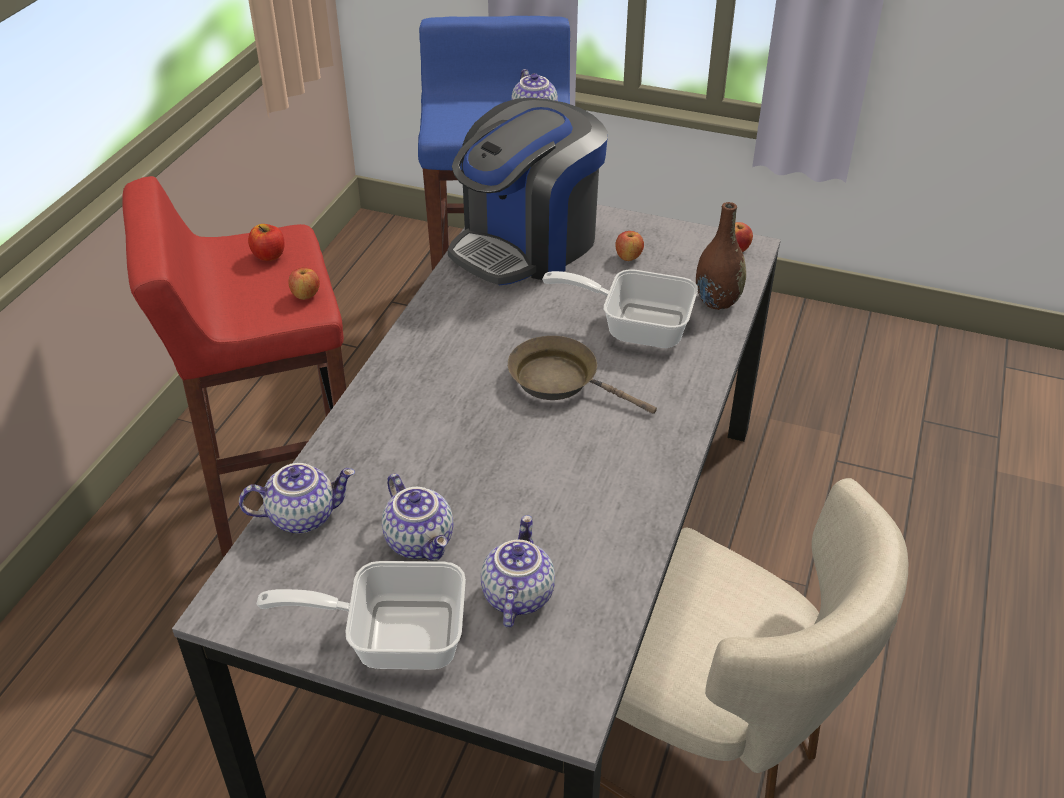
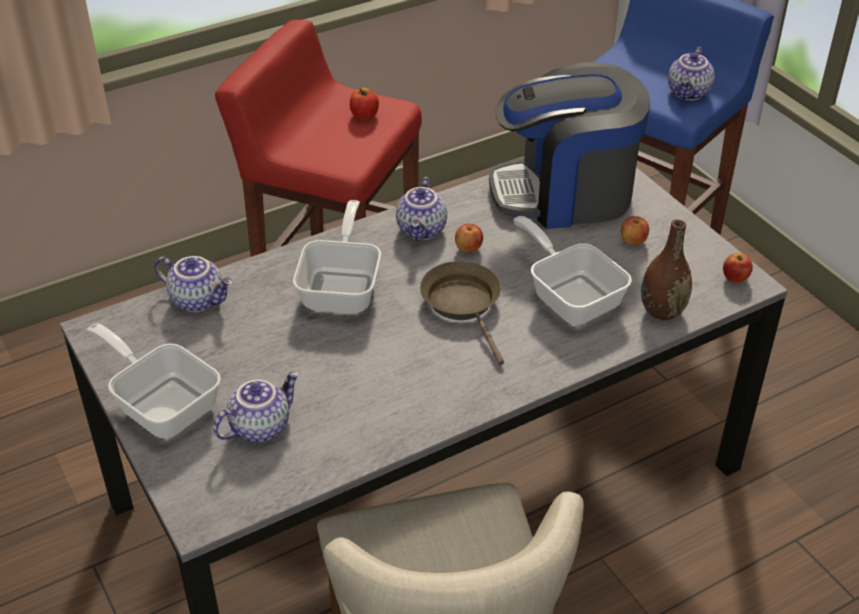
camera: 40 degrees right, 0 degrees up
apple [289,267,320,300] -> apple moved to [455,224,483,253]
teapot [382,474,453,561] -> teapot moved to [396,177,447,241]
none -> frying pan [293,200,381,313]

